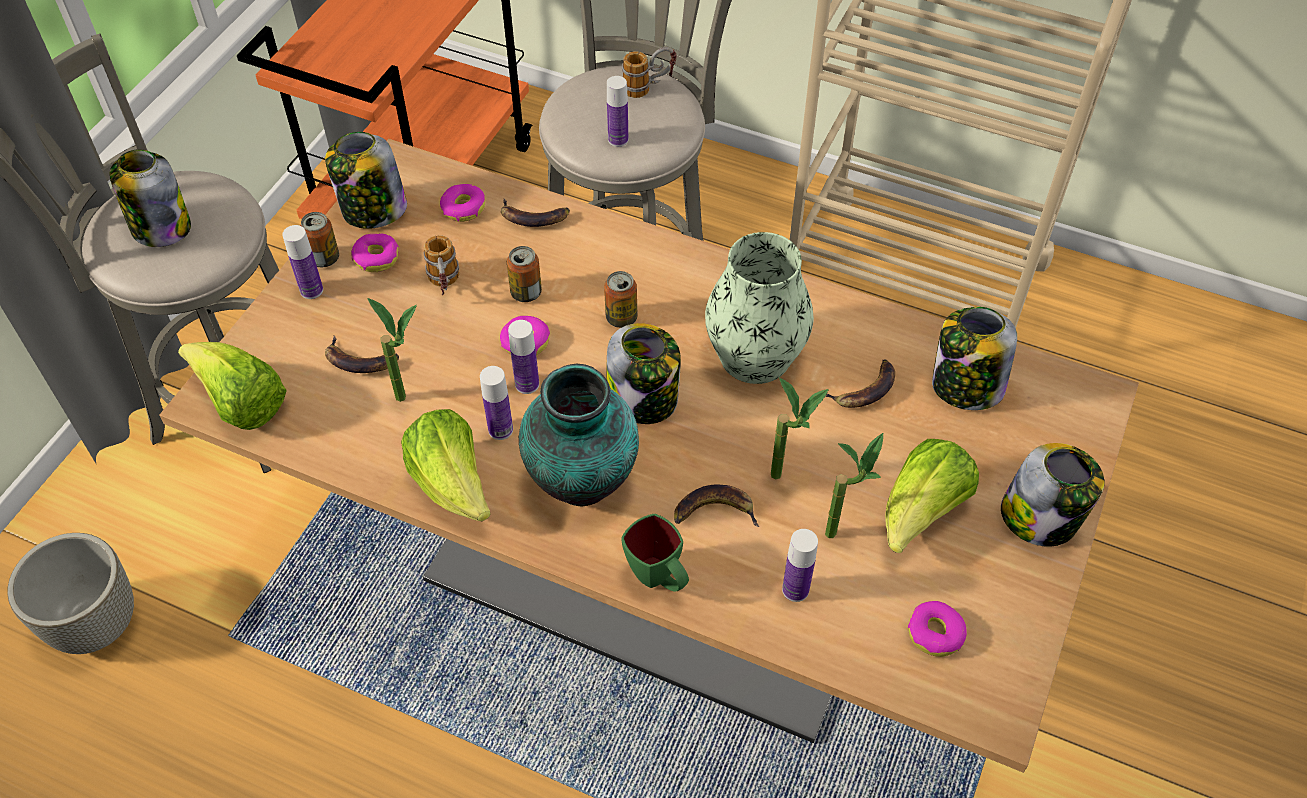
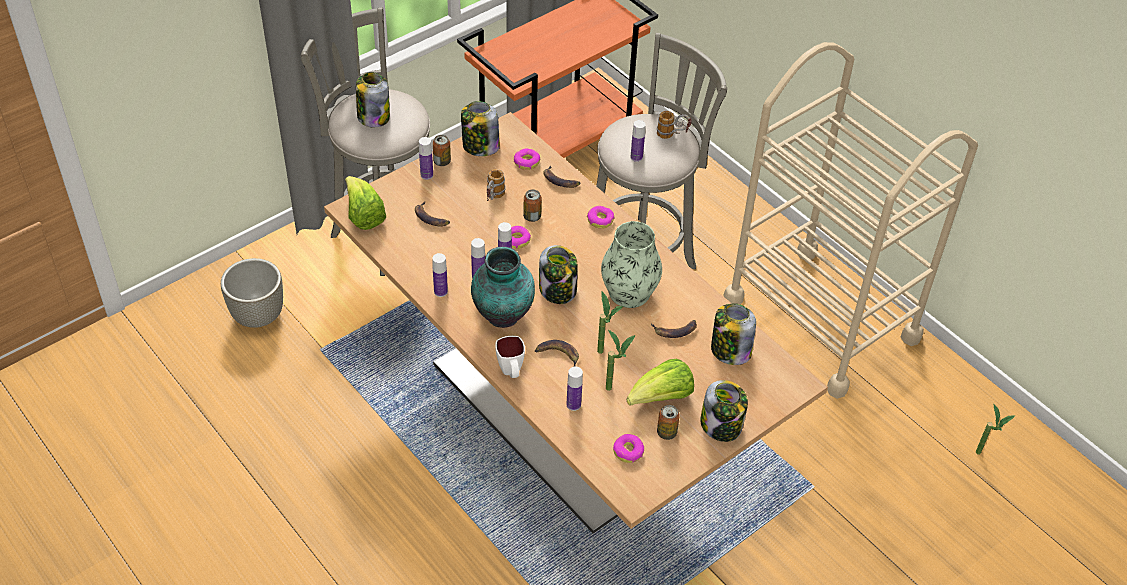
camera: 25 degrees right, 5 degrees down
donut [351,233,399,272] -> donut moved to [587,206,615,229]
potted plant [367,298,417,402] -> potted plant moved to [976,404,1015,455]
lettuce [401,409,491,521] -> bottle [432,253,448,297]
can [604,271,638,328] -> can moved to [657,405,680,440]
green mug [621,514,689,592] -> white mug [495,336,525,378]

